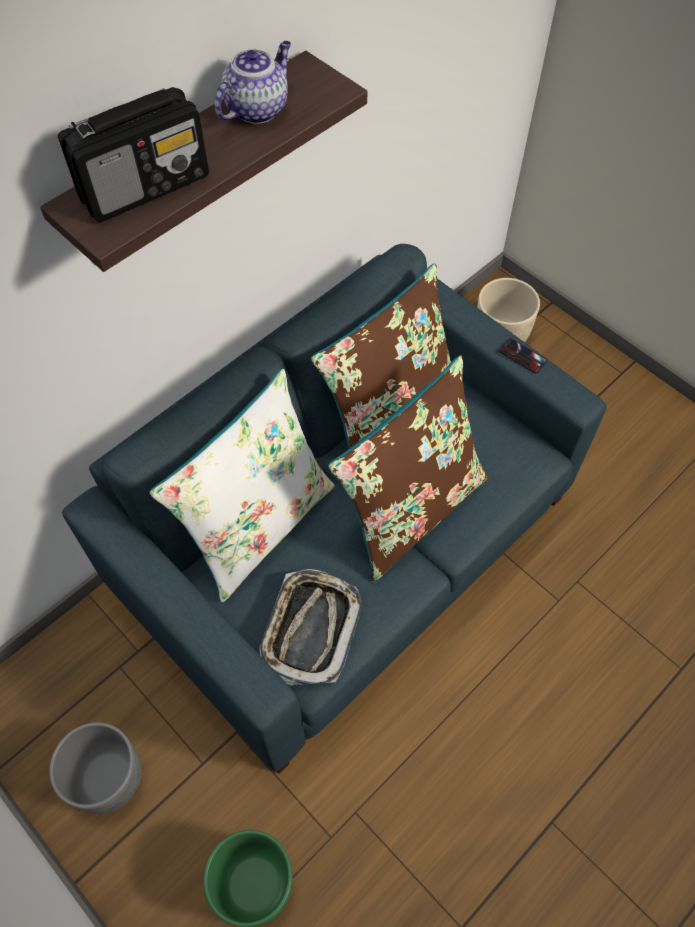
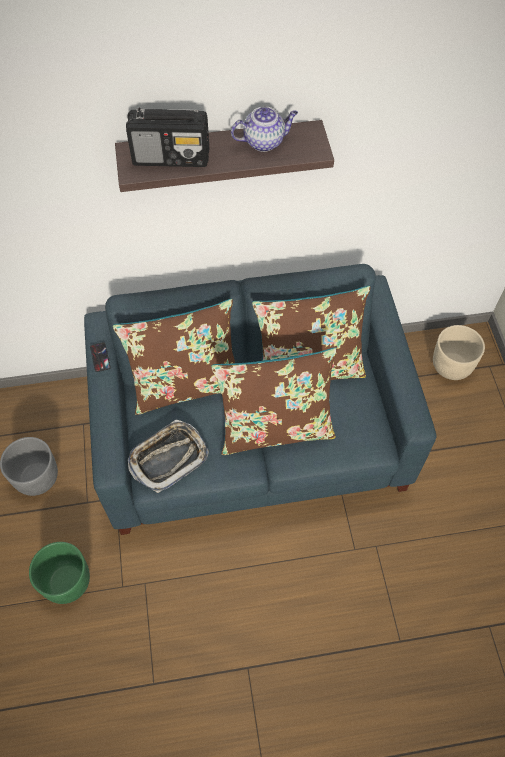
camera: 35 degrees right, 0 degrees up
white pillow [149,369,334,602] -> brown pillow [113,299,235,415]
phone [499,338,547,373] -> phone moved to [90,342,111,372]

